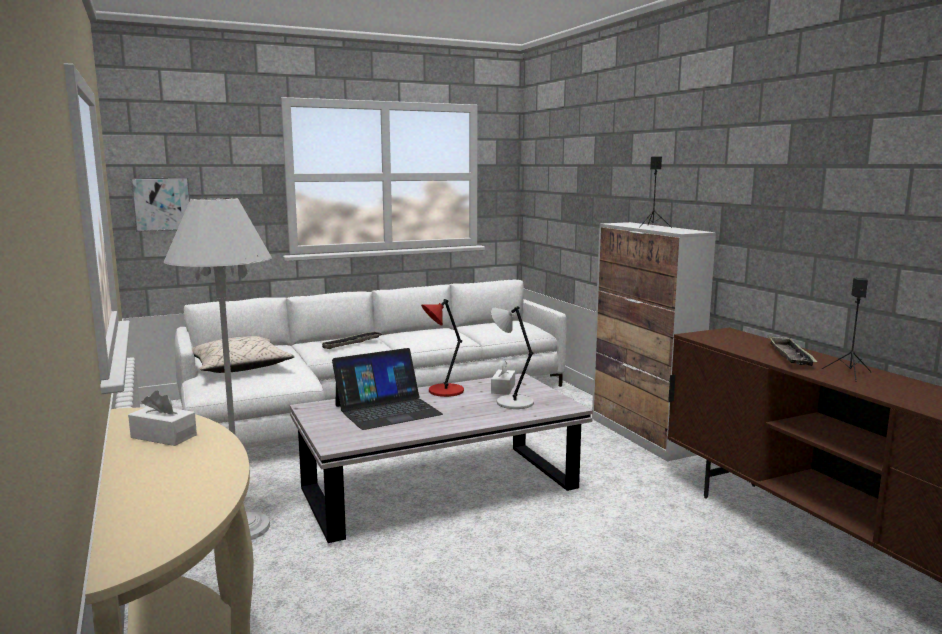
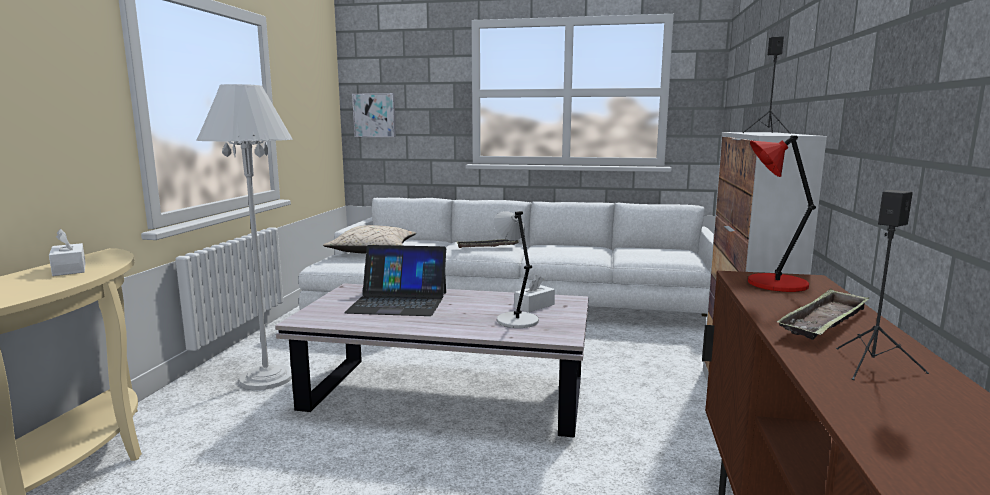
camera: 35 degrees right, 0 degrees up
red table lamp [421,299,464,397] -> red table lamp moved to [748,135,816,292]

